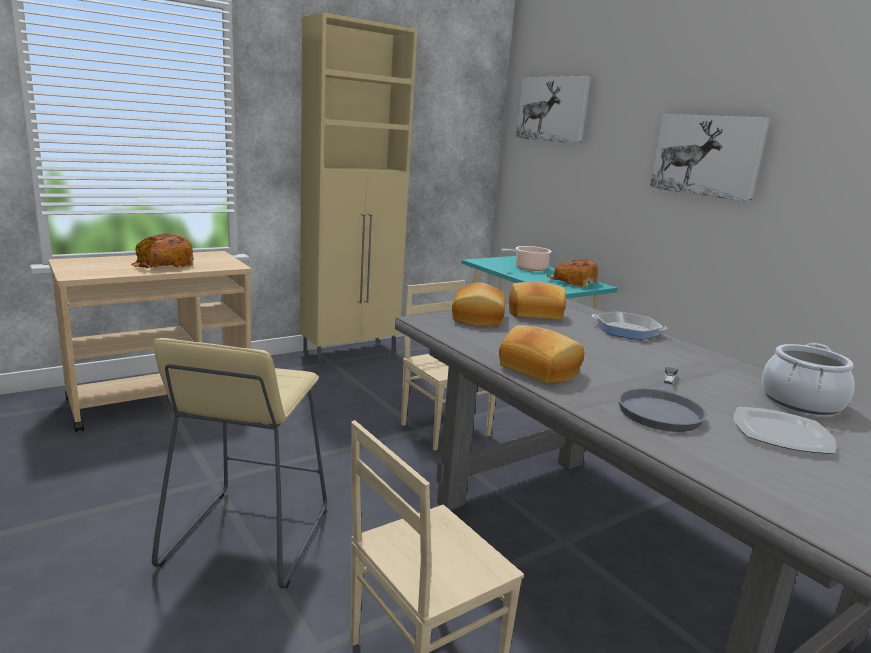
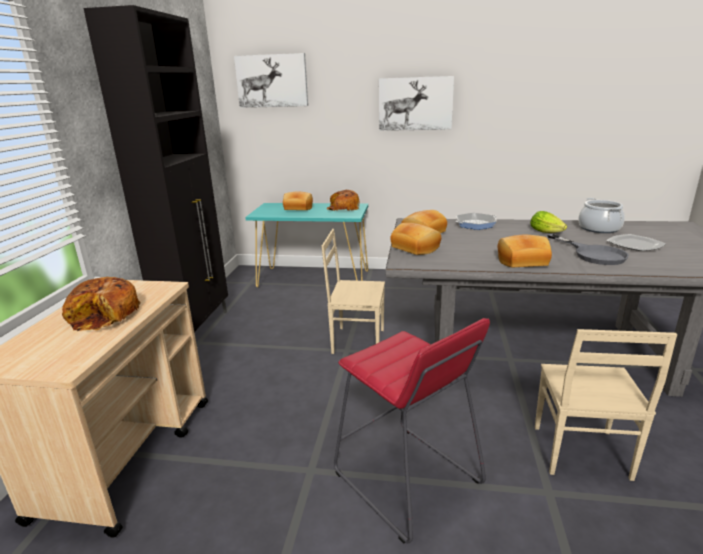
camera: 45 degrees left, 5 degrees up
beige stool [152,338,327,588] -> red stool [334,318,490,544]
beige cabinet [300,12,417,366] -> black cabinet [83,5,228,332]
cooking pot [501,246,552,271] -> bread [283,191,313,210]
none -> lettuce [530,211,567,233]

